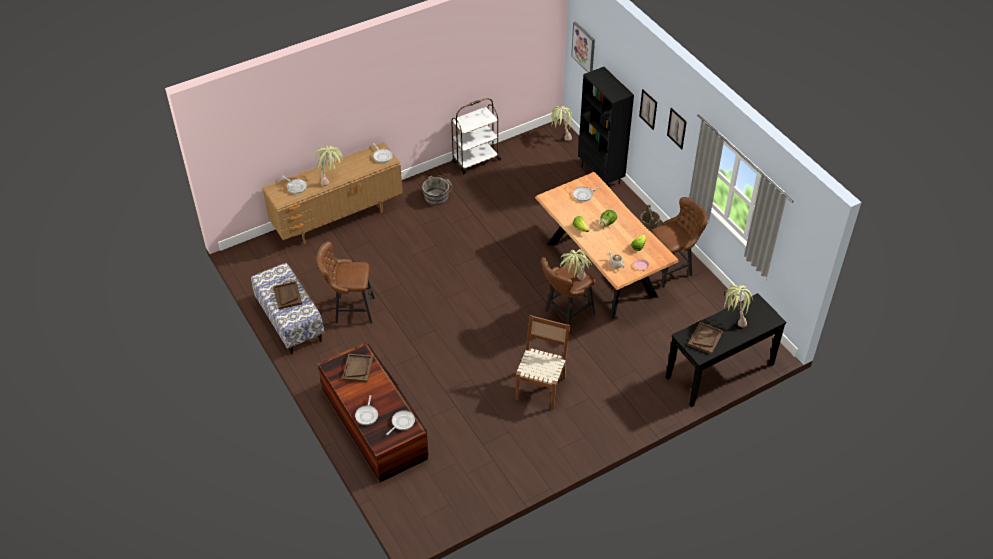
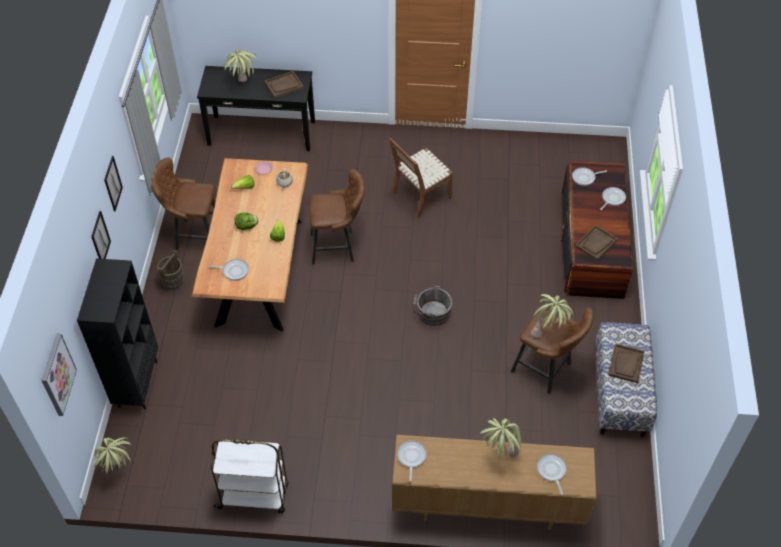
camera: 145 degrees left, 5 degrees up
grey bucket [422,176,452,205] -> grey bucket moved to [413,285,453,326]
potted plant [560,249,592,280] -> potted plant moved to [531,294,574,338]

